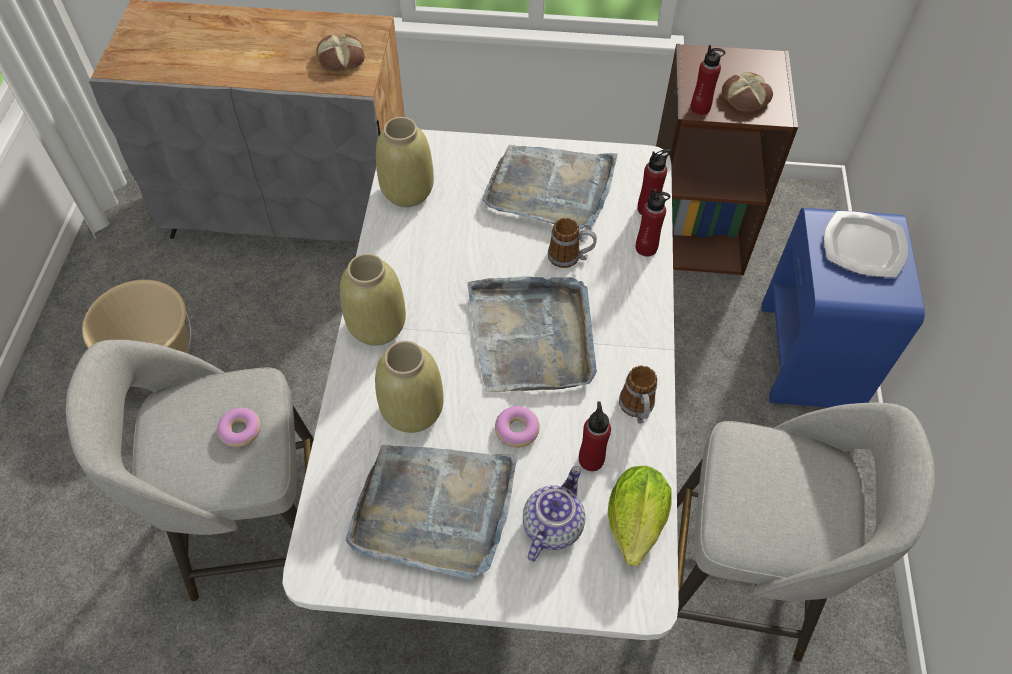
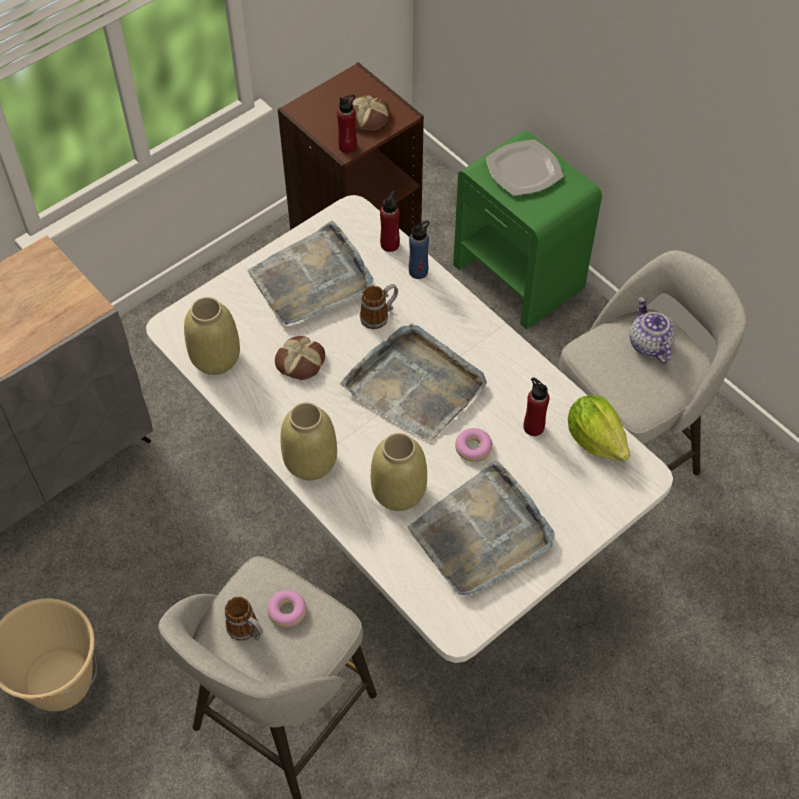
camera: 45 degrees left, 0 degrees up
bread [317,34,365,72] -> bread moved to [275,336,325,380]
teapot [523,466,585,562] -> teapot moved to [630,297,675,364]
mug [619,365,657,424] -> mug moved to [225,597,263,641]
red bottle [636,189,670,257] -> blue bottle [409,221,430,279]
blue nightstand [762,208,925,407] -> green nightstand [453,130,602,329]

